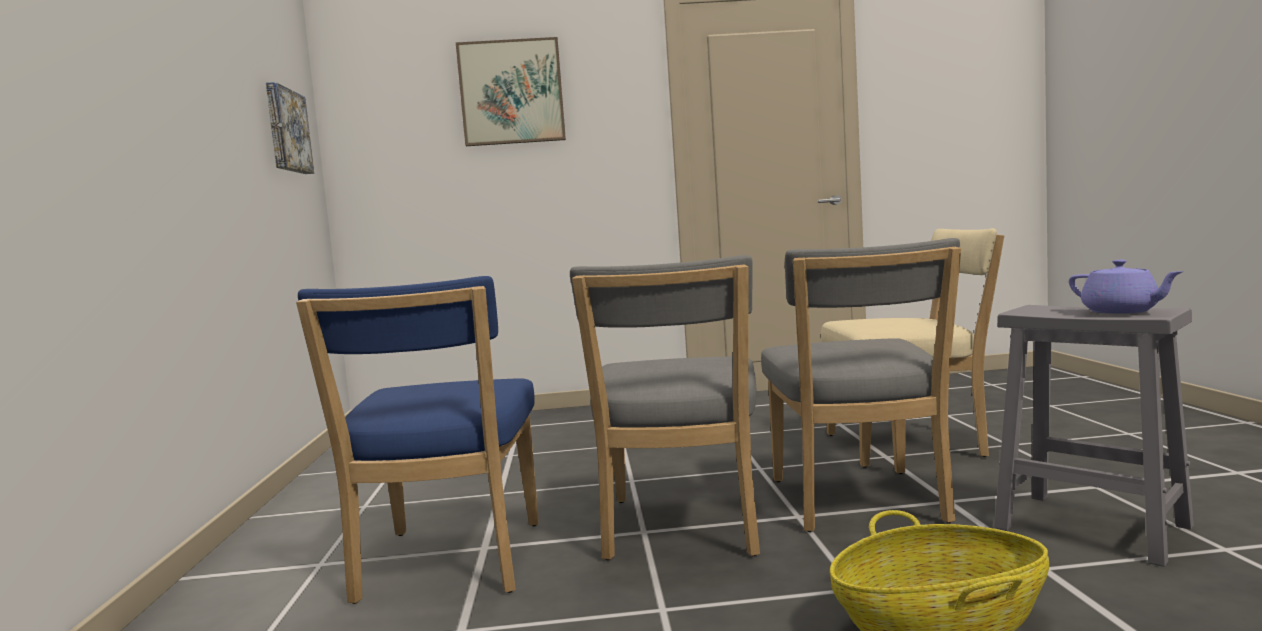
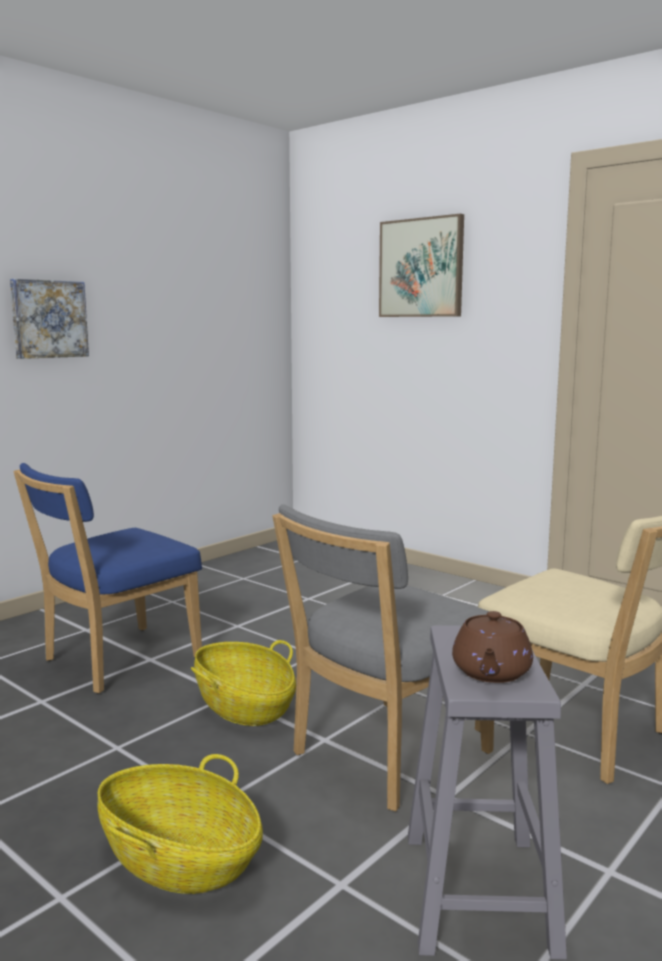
camera: 45 degrees right, 5 degrees up
picture [266,82,314,174] -> picture moved to [10,279,89,359]
grey chair [570,255,760,560] -> basket [191,640,296,726]
purple teapot [1069,260,1184,314] -> brown teapot [452,611,533,683]

